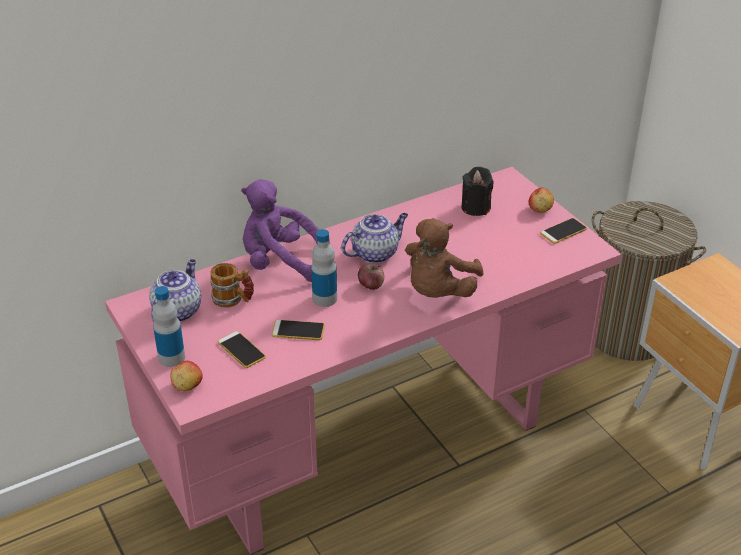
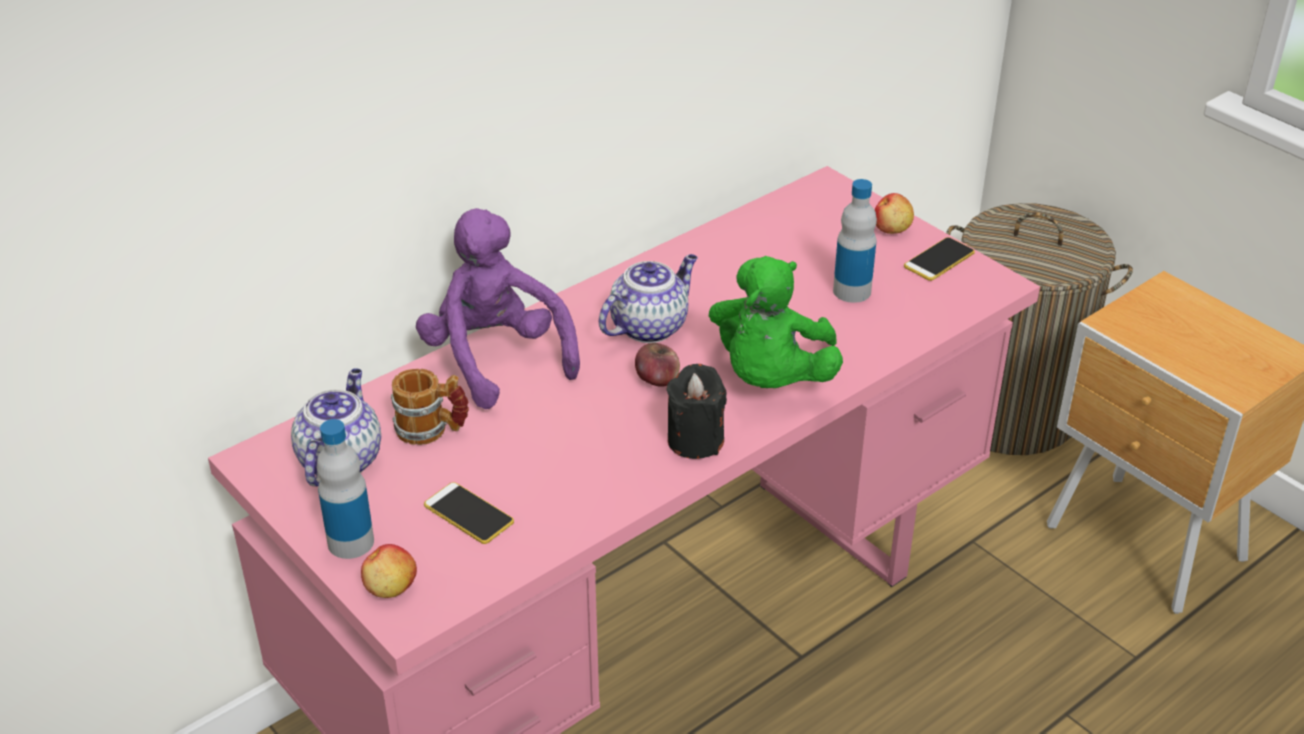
camera: 10 degrees left, 0 degrees up
purple plush toy [241,180,330,282] -> purple plush toy turned 60 degrees clockwise [416,208,580,409]
phone [272,320,325,340] -> none
bottle [311,229,337,307] -> bottle moved to [833,179,877,303]
brown plush toy [405,218,483,298] -> green plush toy [709,256,843,388]
black candle [461,167,493,216] -> black candle moved to [666,364,727,459]

